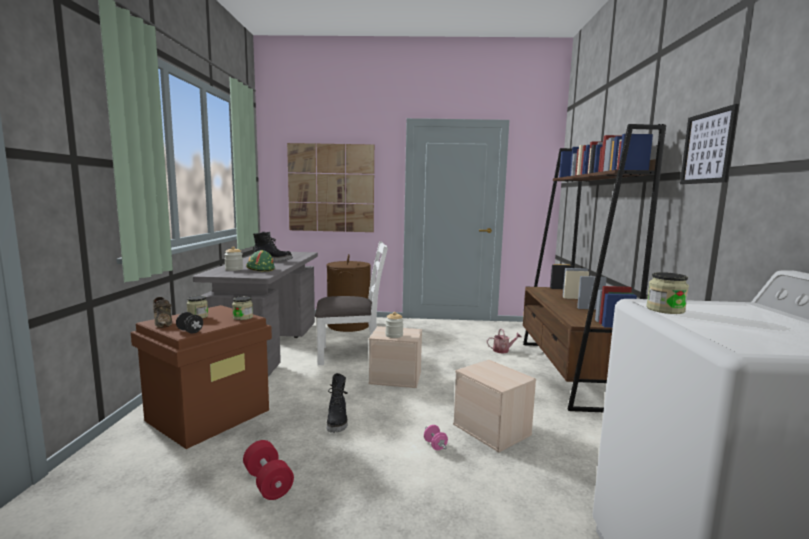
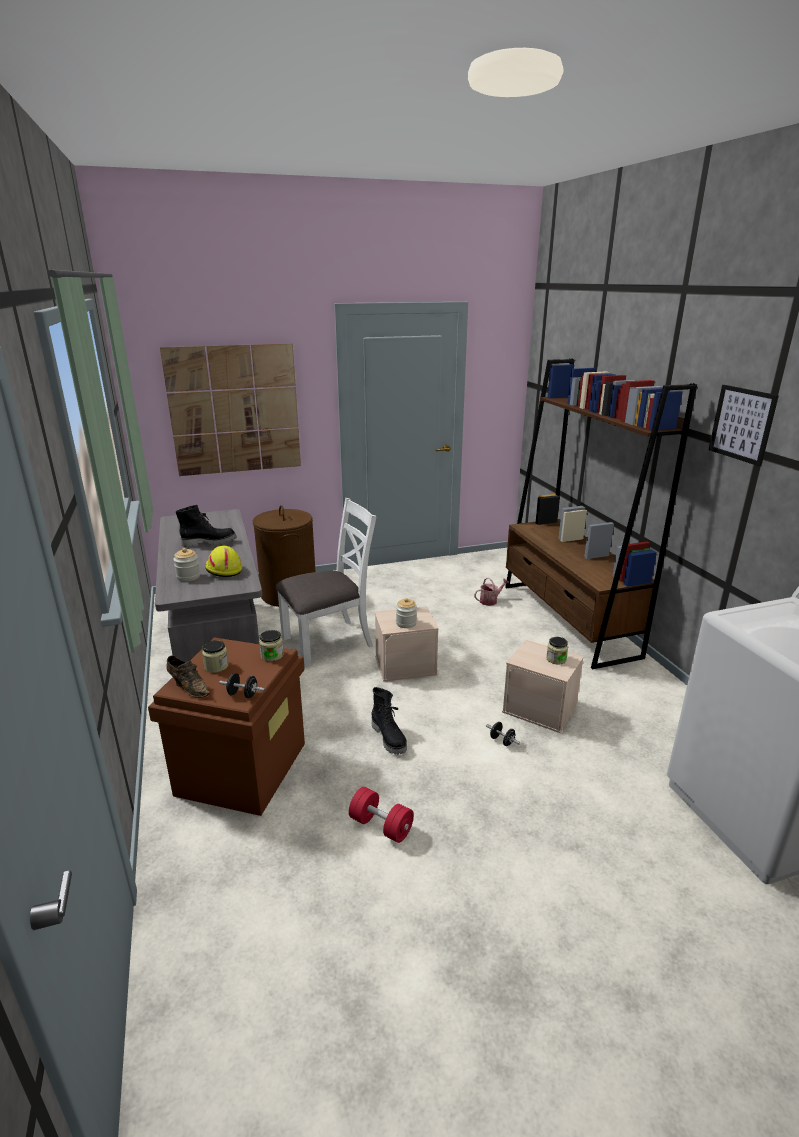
camera: 20 degrees left, 15 degrees up
green hard hat [246,250,275,272] -> yellow hard hat [205,546,242,577]
pink dumbbell [424,425,448,450] -> black dumbbell [486,722,520,746]
jar [646,272,689,314] -> jar moved to [546,637,568,664]

